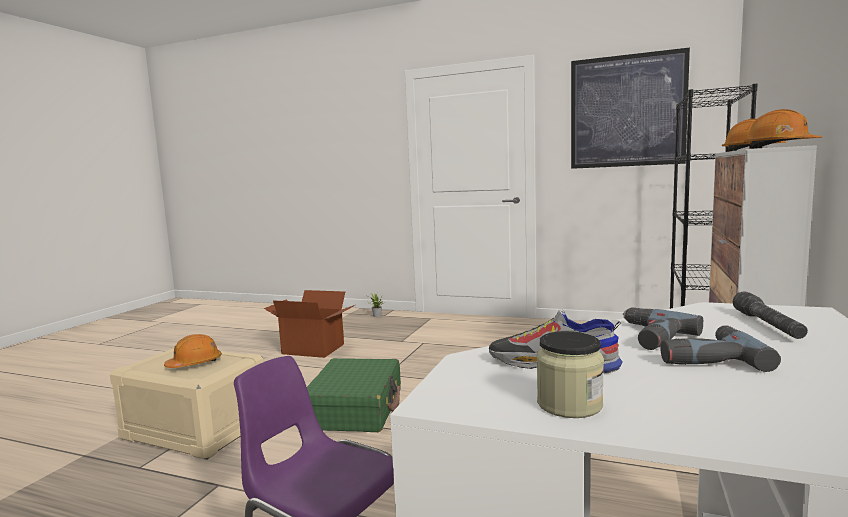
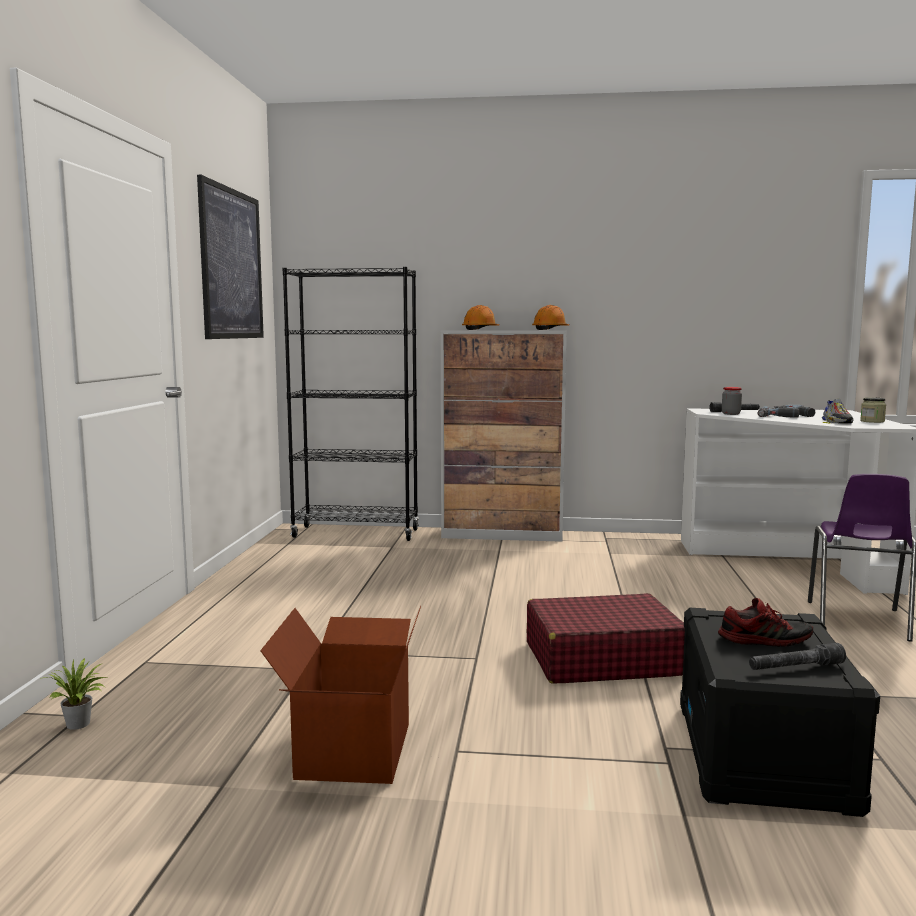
camera: 105 degrees left, 0 degrees up
beige storage box [110,347,263,460] -> black storage box [680,608,880,817]
orange hard hat [164,334,222,368] -> shoe [718,598,813,647]
green suitcase [307,358,401,432] -> red suitcase [527,593,685,684]
none -> jar [722,387,742,415]
none -> grey flashlight [749,643,846,670]

